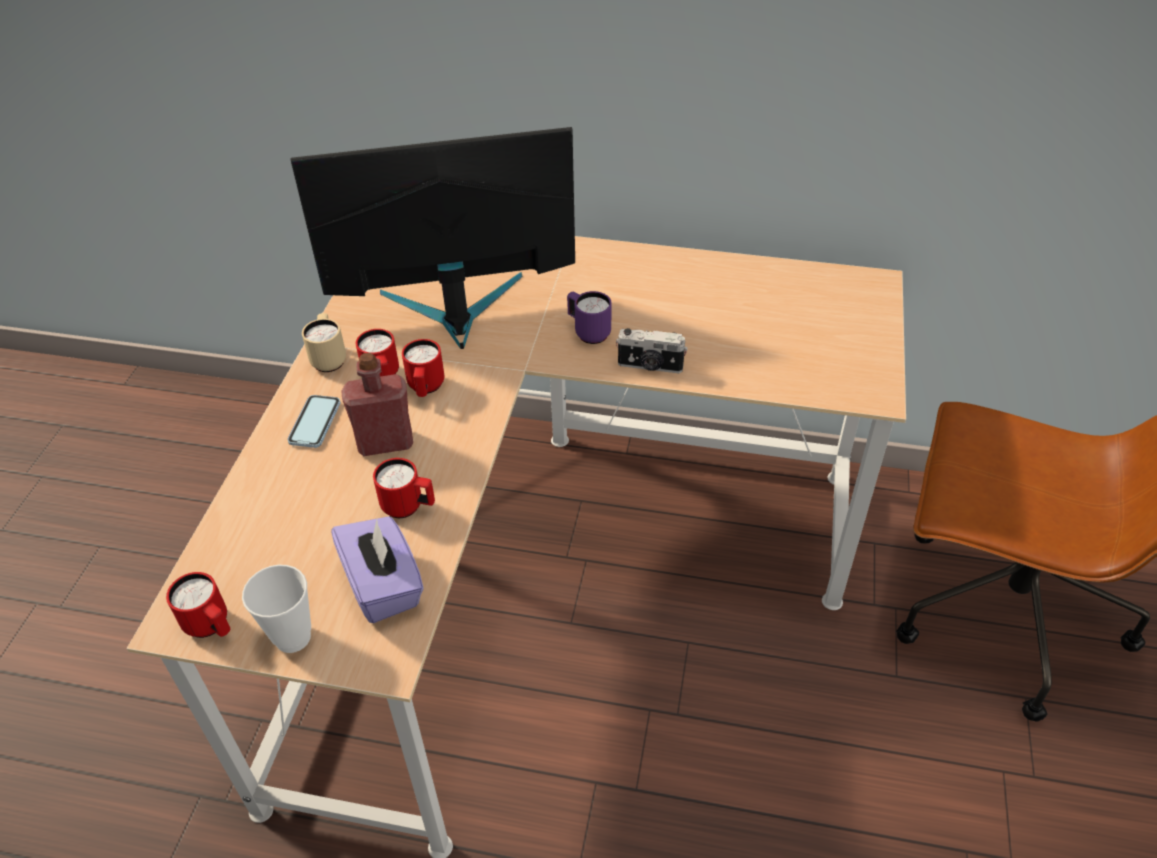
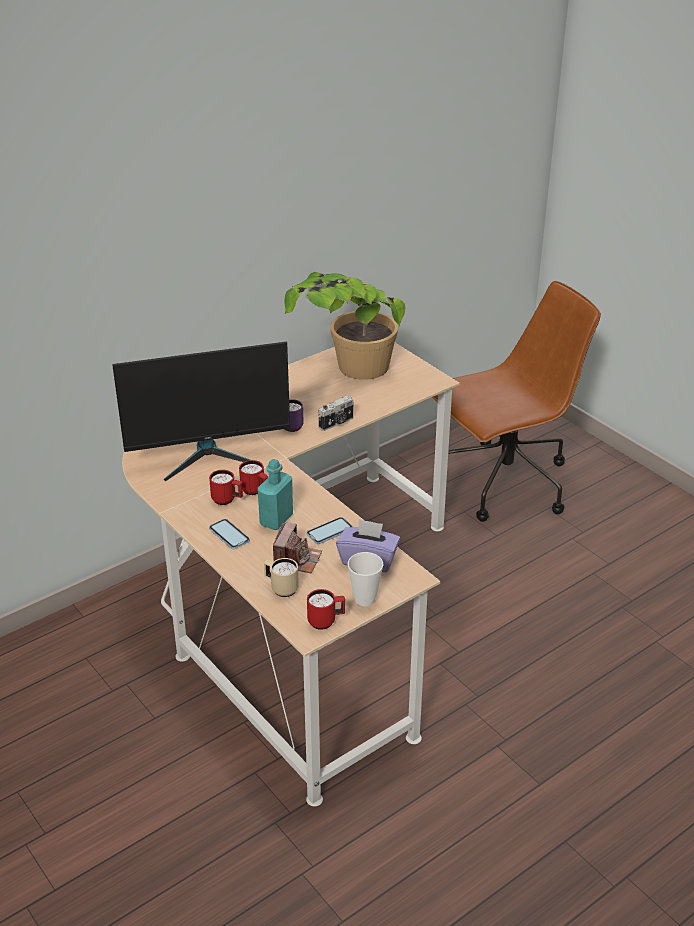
camera: 50 degrees left, 10 degrees down
monitor [291,127,575,349] -> monitor turned 135 degrees counterclockwise [112,342,290,481]
beige mug [302,313,346,372] -> beige mug moved to [264,558,299,597]
red bottle [342,353,413,456] -> turquoise bottle [257,459,293,530]
red mug [373,458,435,518] -> phone [306,517,353,544]
none -> camera [273,522,322,573]
none -> potted plant [284,272,406,380]

